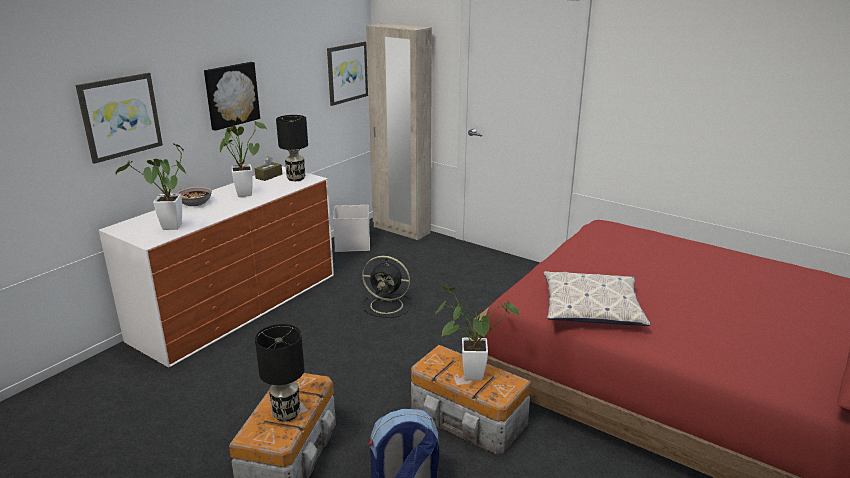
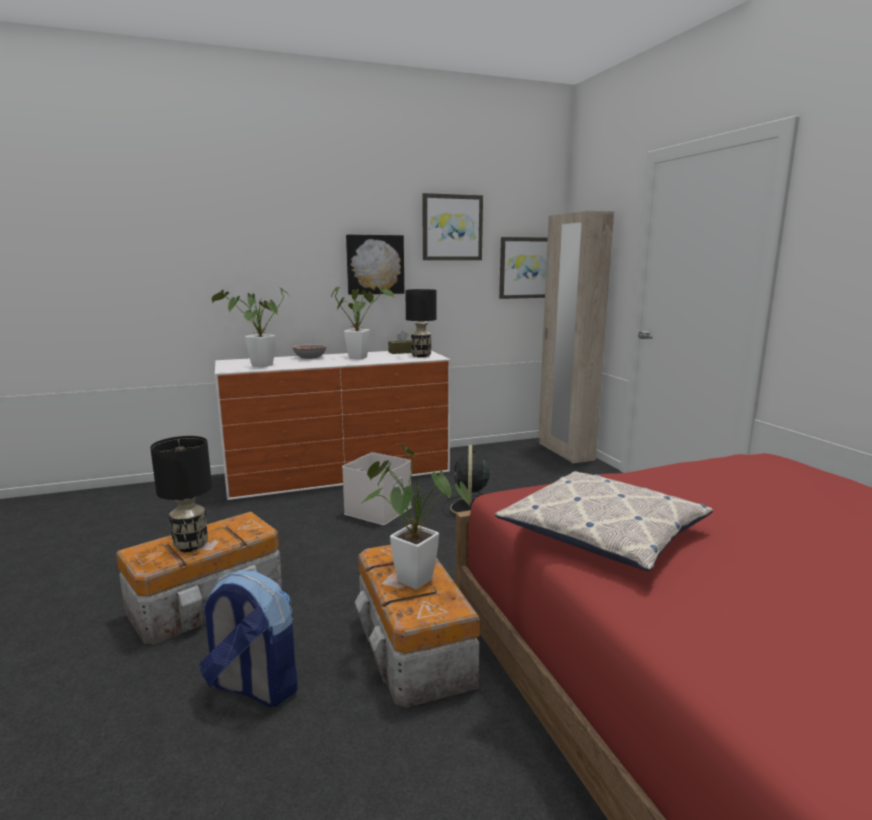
camera: 35 degrees right, 10 degrees down
picture [76,73,163,164] -> picture moved to [422,193,483,260]
white storage box [333,205,370,252] -> white storage box moved to [342,452,412,525]
black fan [362,256,412,318] -> black fan turned 45 degrees clockwise [442,445,490,519]

